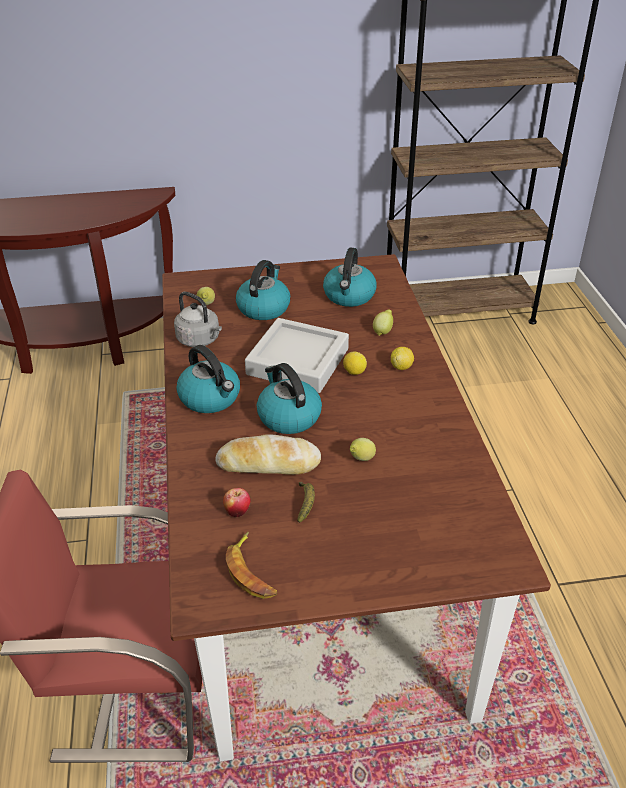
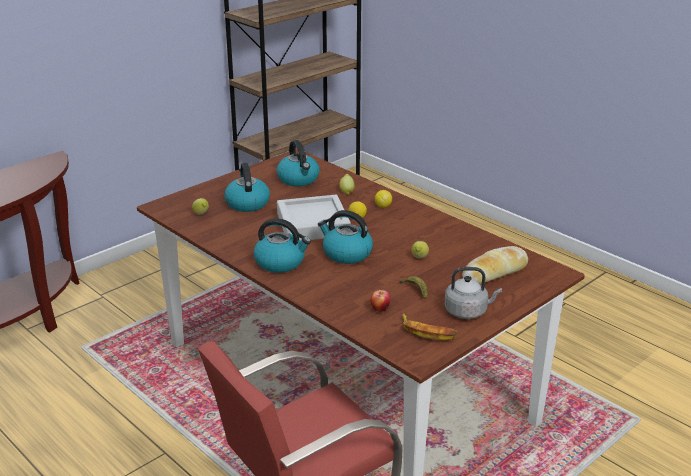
camera: 35 degrees left, 10 degrees down
grey kettle [174,292,222,347] -> grey kettle moved to [445,267,502,319]
bread [215,434,321,475] -> bread moved to [462,246,528,284]

